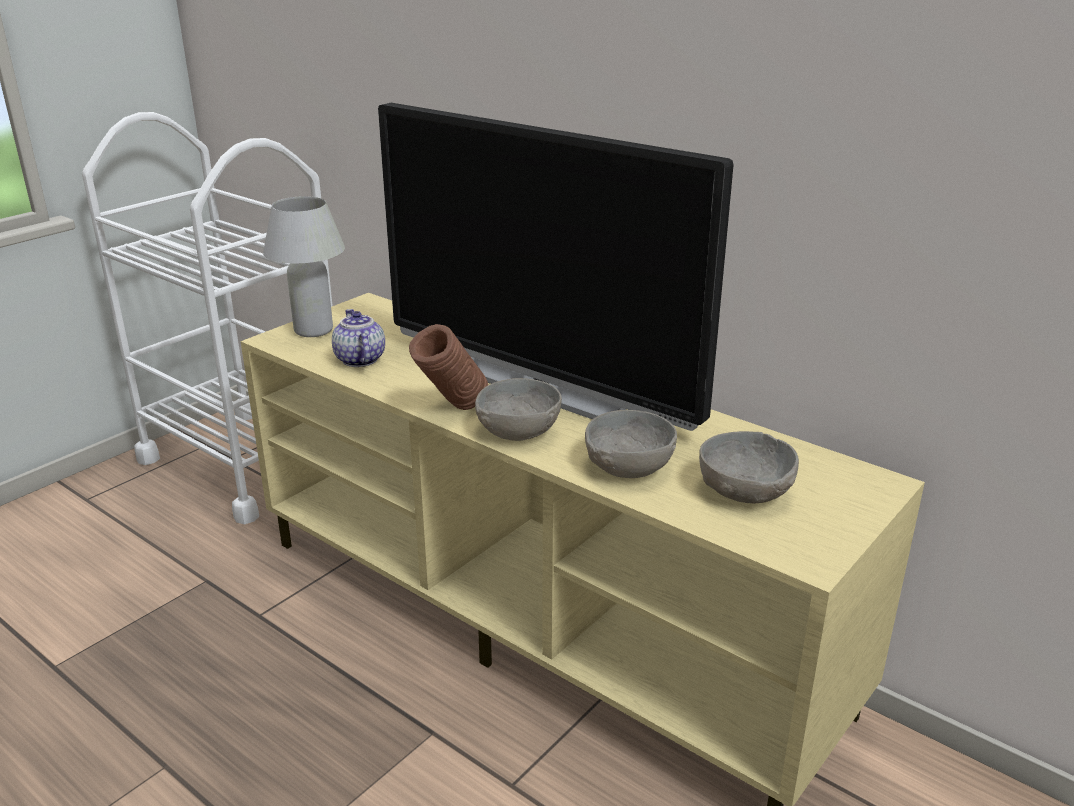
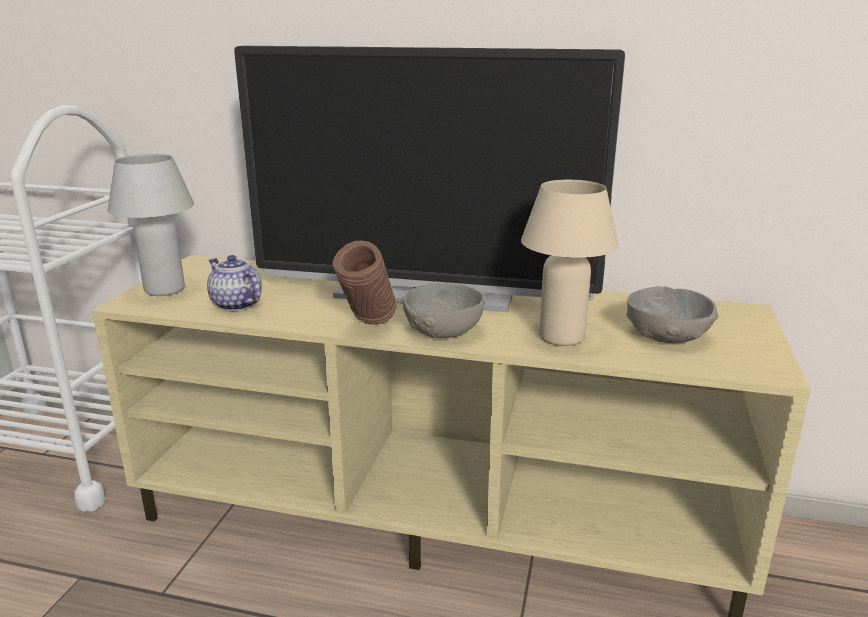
camera: 25 degrees left, 5 degrees down
grey bowl [585,410,677,478] -> beige table lamp [521,180,619,346]

